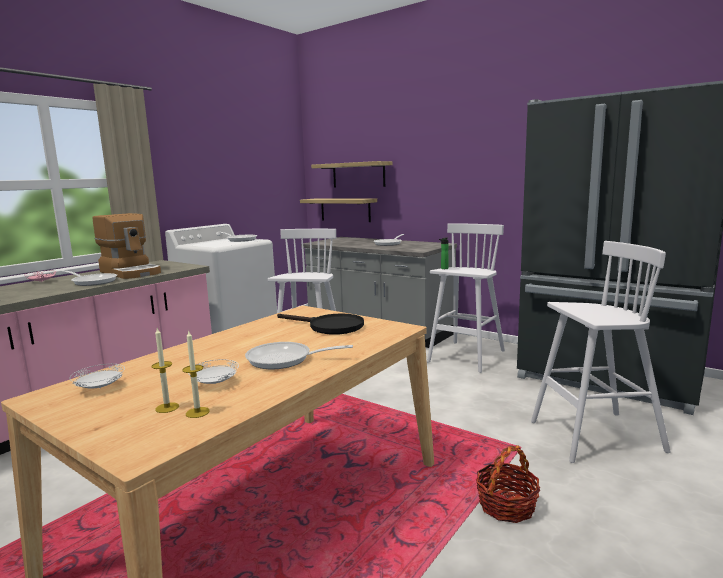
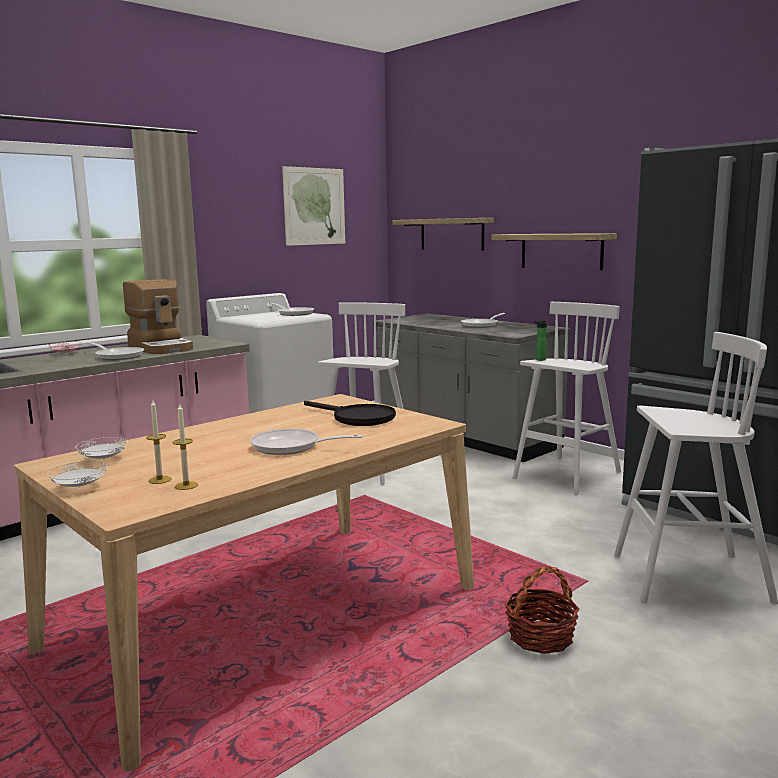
camera: 10 degrees right, 0 degrees up
white plate [188,359,239,384] -> white plate moved to [47,461,107,488]
shelf [300,198,377,222] -> shelf moved to [491,233,617,270]
none -> picture [282,166,345,246]

